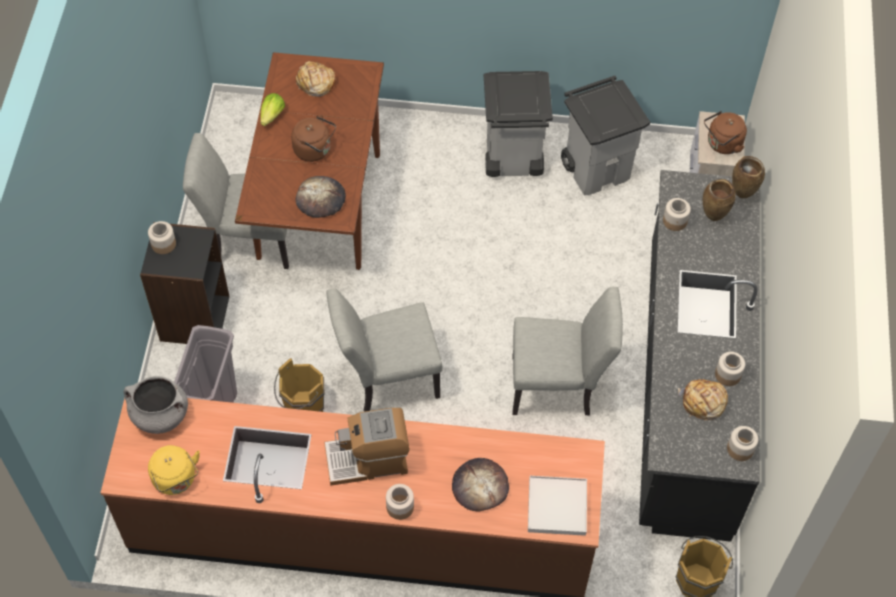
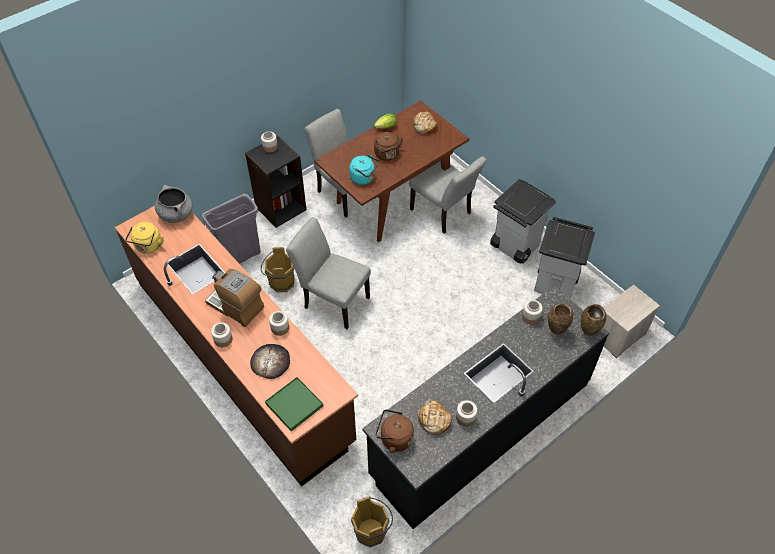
camera: 45 degrees right, 5 degrees down
bread [296,176,346,218] -> turquoise kettle [349,155,380,185]
grey chair [513,287,623,416] -> grey chair moved to [409,156,487,234]
white tray [528,476,587,536] -> green tray [265,377,323,431]
brown kettle [704,111,747,154] -> brown kettle moved to [376,409,414,453]
jar [727,426,758,461] -> jar moved to [269,311,289,336]

